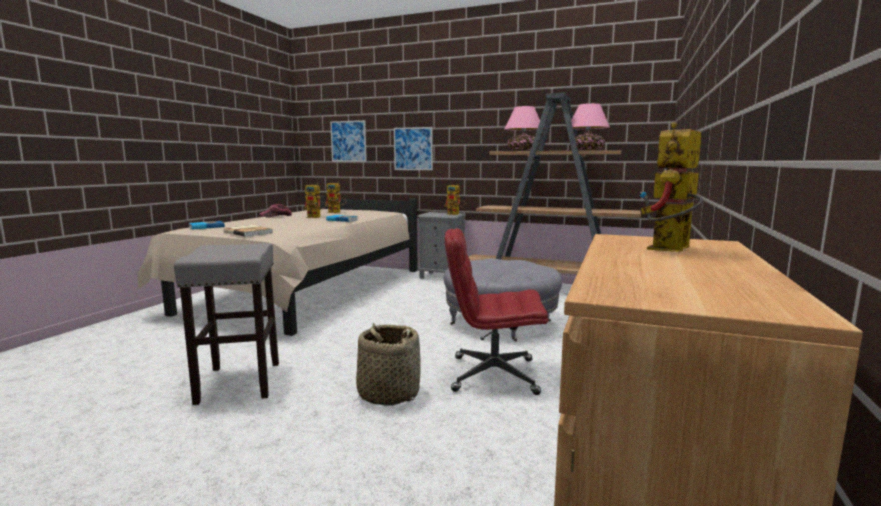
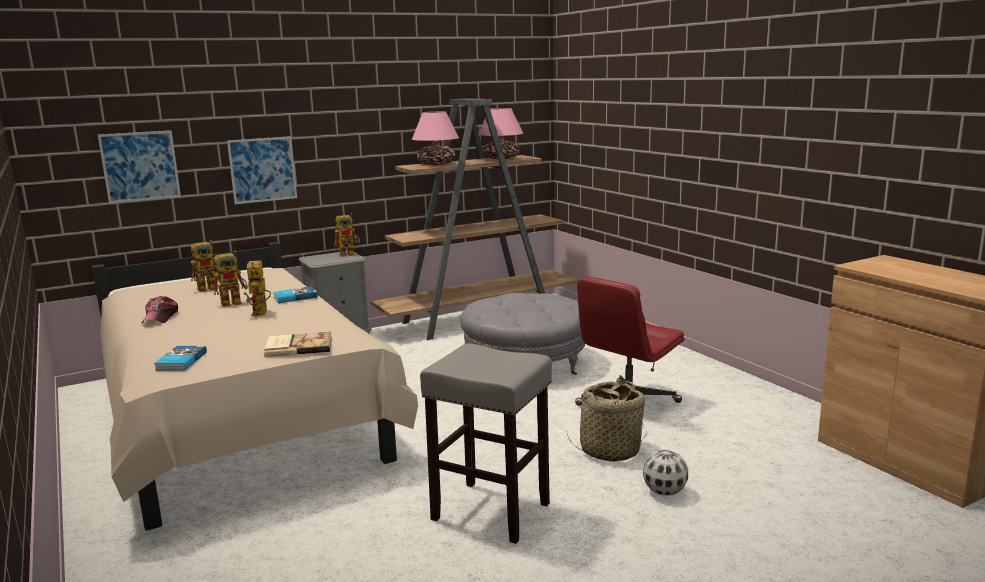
camera: 50 degrees left, 5 degrees up
toy robot [640,122,703,252] -> toy robot moved to [243,260,271,317]
none -> football [643,450,688,495]

